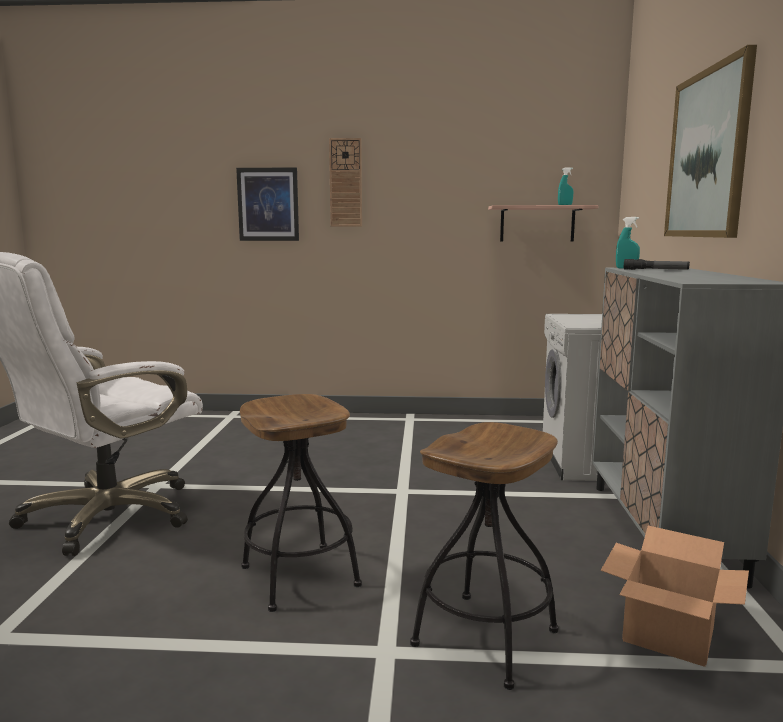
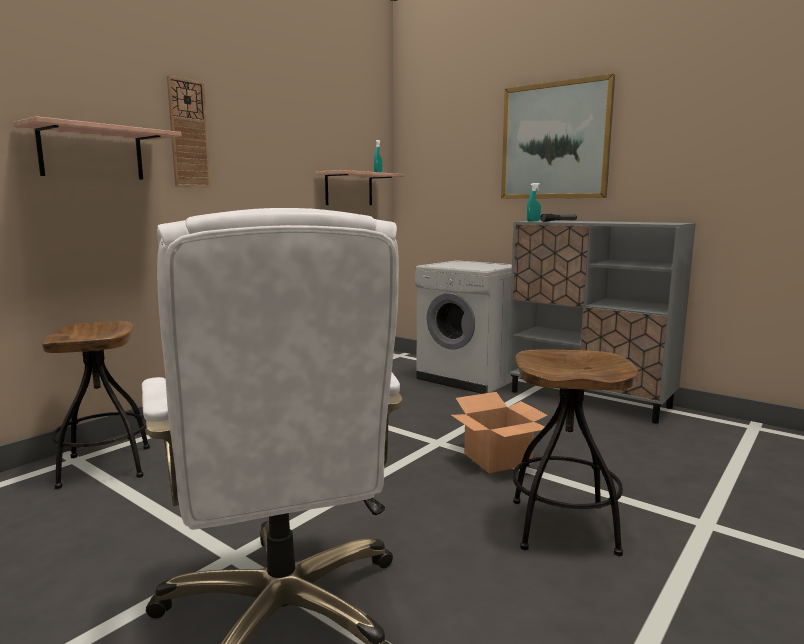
camera: 55 degrees left, 0 degrees up
picture [236,167,299,241] -> shelf [13,116,182,180]
brown stool [410,422,558,690] -> brown stool moved to [42,321,150,489]
cardboard box [601,526,749,667] -> cardboard box moved to [451,392,548,473]

